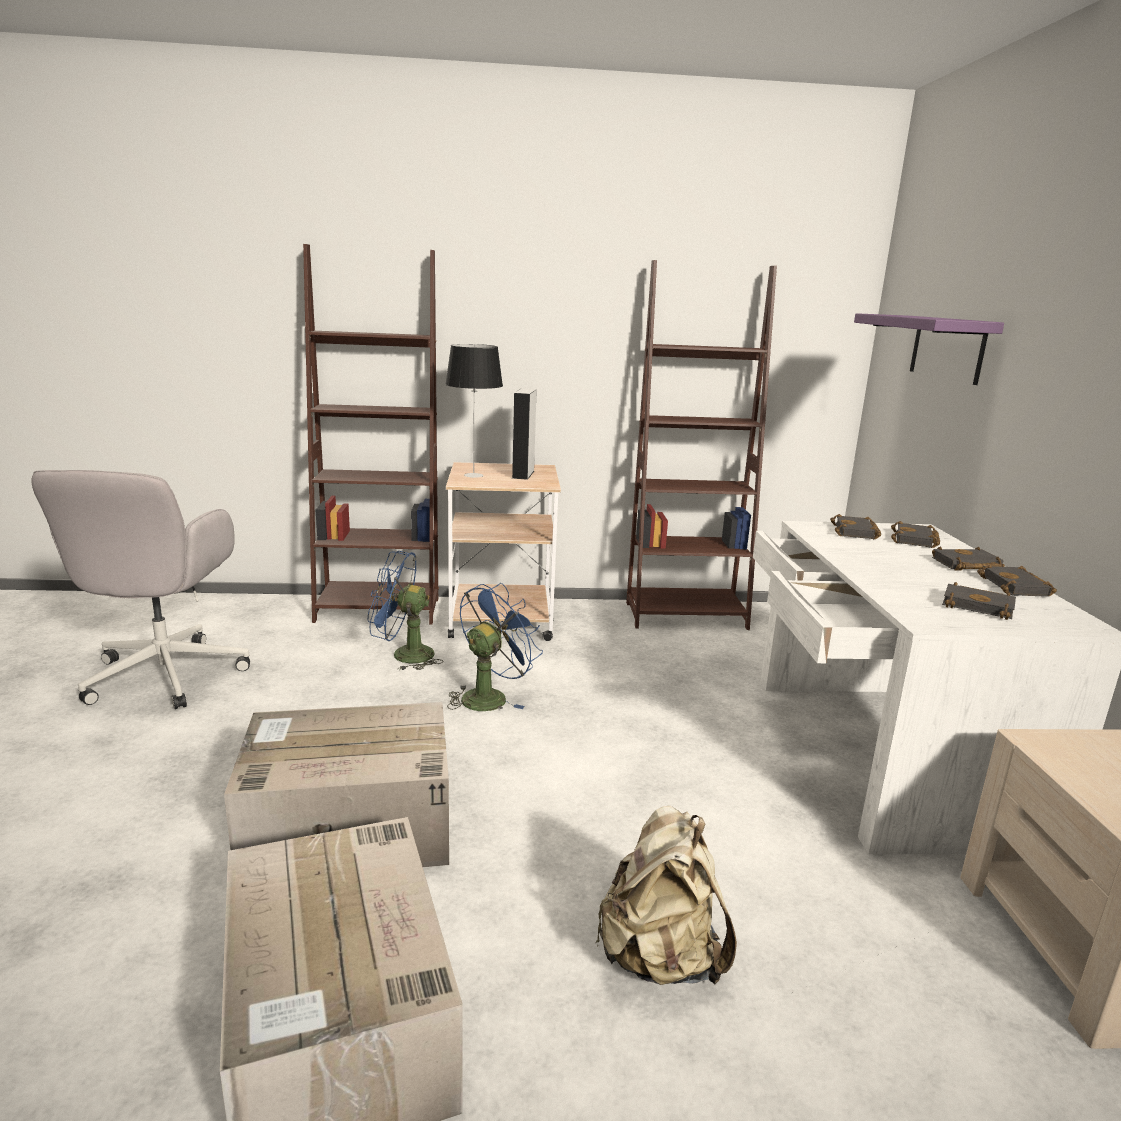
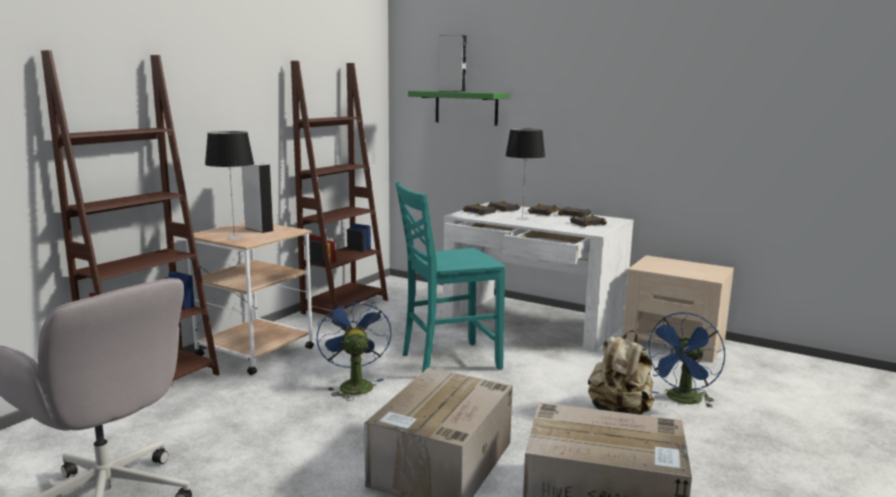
camera: 55 degrees left, 5 degrees down
blue fan [368,551,443,671] -> blue fan moved to [647,312,725,407]
purple shelf [854,313,1004,385] -> green shelf [408,91,509,126]
none -> turquoise chair [396,182,505,372]
none -> grey speaker [439,35,467,92]
none -> table lamp [505,128,545,220]

